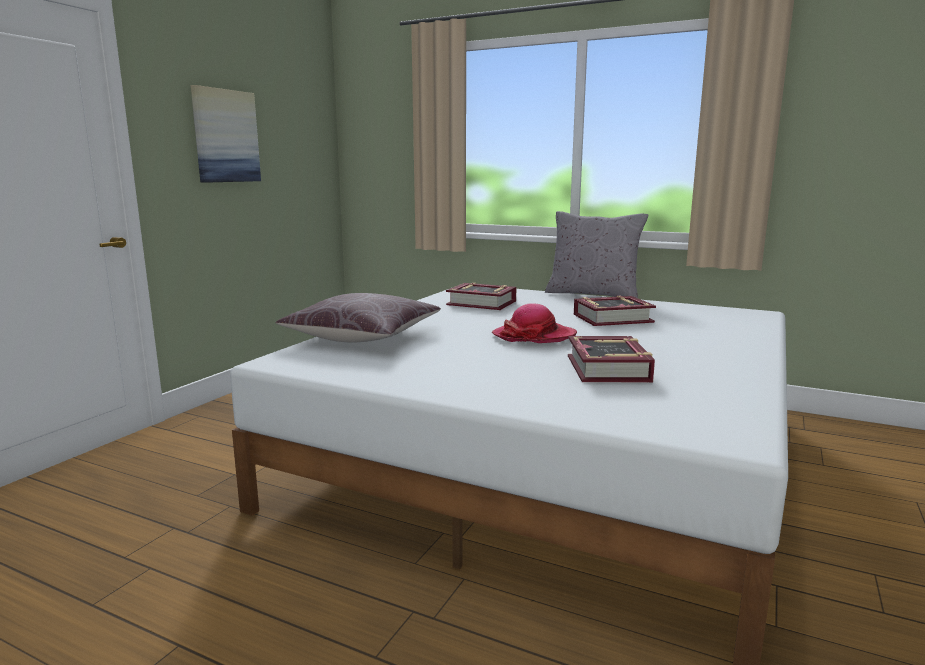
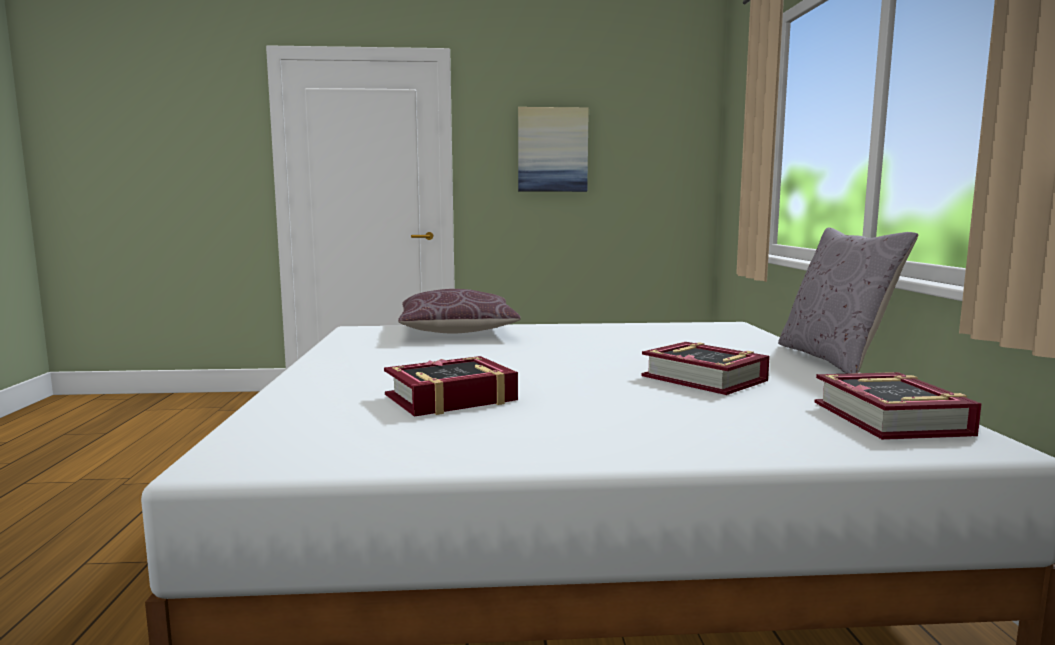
camera: 60 degrees right, 5 degrees down
book [446,283,516,310] -> book moved to [815,372,982,440]
hat [492,303,577,343] -> none

